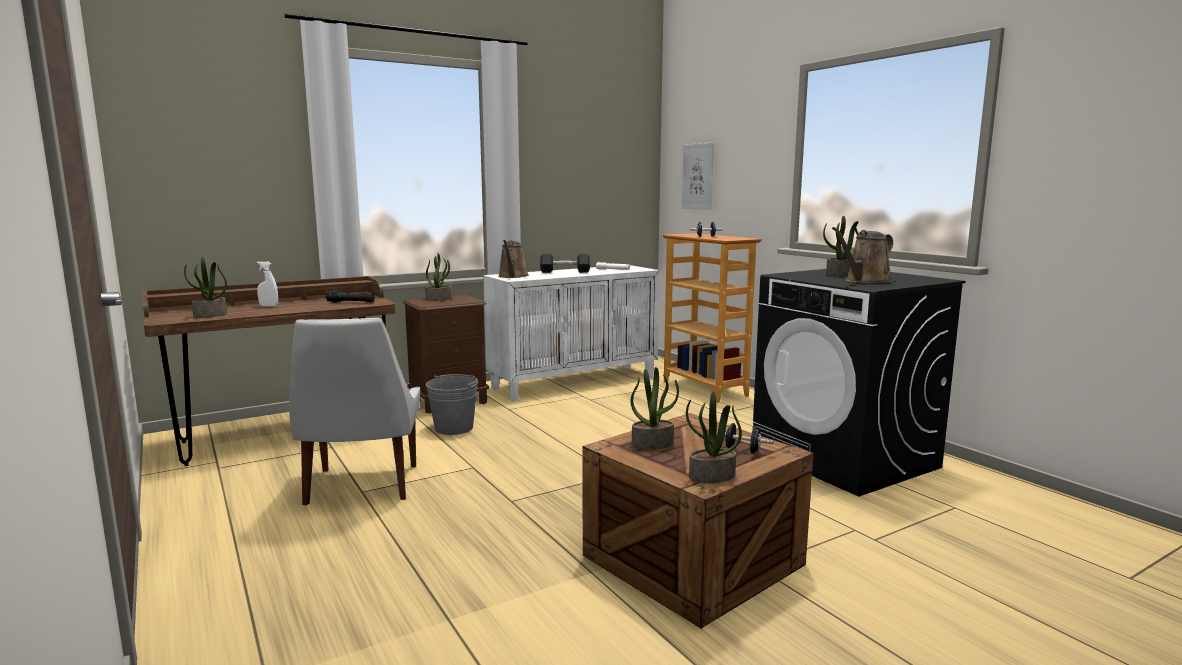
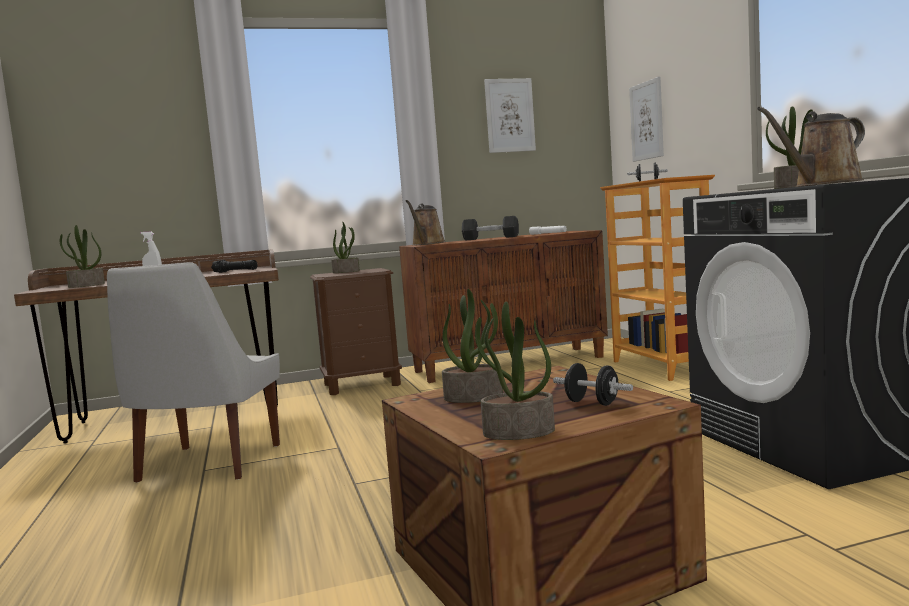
camera: 15 degrees right, 5 degrees down
grey bucket [426,374,478,435] -> none
white cabinet [483,265,660,401] -> brown cabinet [399,230,608,383]
none -> picture [484,78,536,153]

